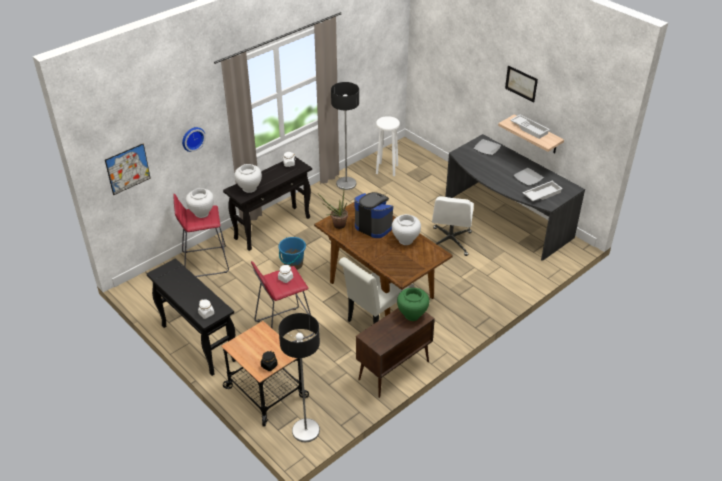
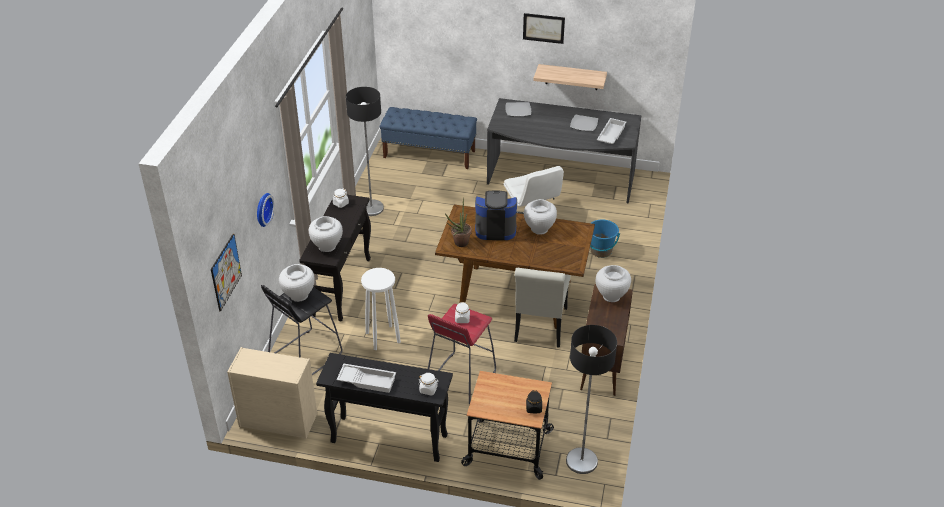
camera: 35 degrees left, 0 degrees up
red stool [173,194,229,277] -> black stool [261,285,343,375]
blue bucket [278,237,306,270] -> blue bucket moved to [590,219,620,258]
white stool [376,116,400,176] -> white stool moved to [361,268,401,350]
green vase [397,288,429,321] -> white vase [596,265,631,302]
white tray [511,114,550,139] -> white tray moved to [337,364,396,393]
none -> beige dresser [227,347,317,439]
none -> blue bench [380,107,477,169]

